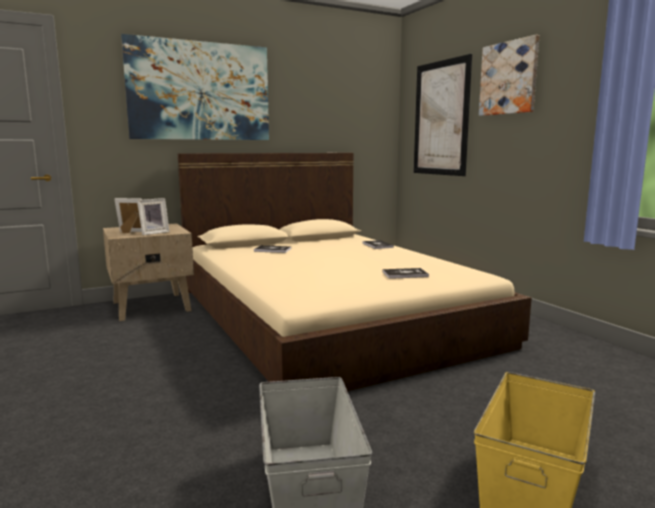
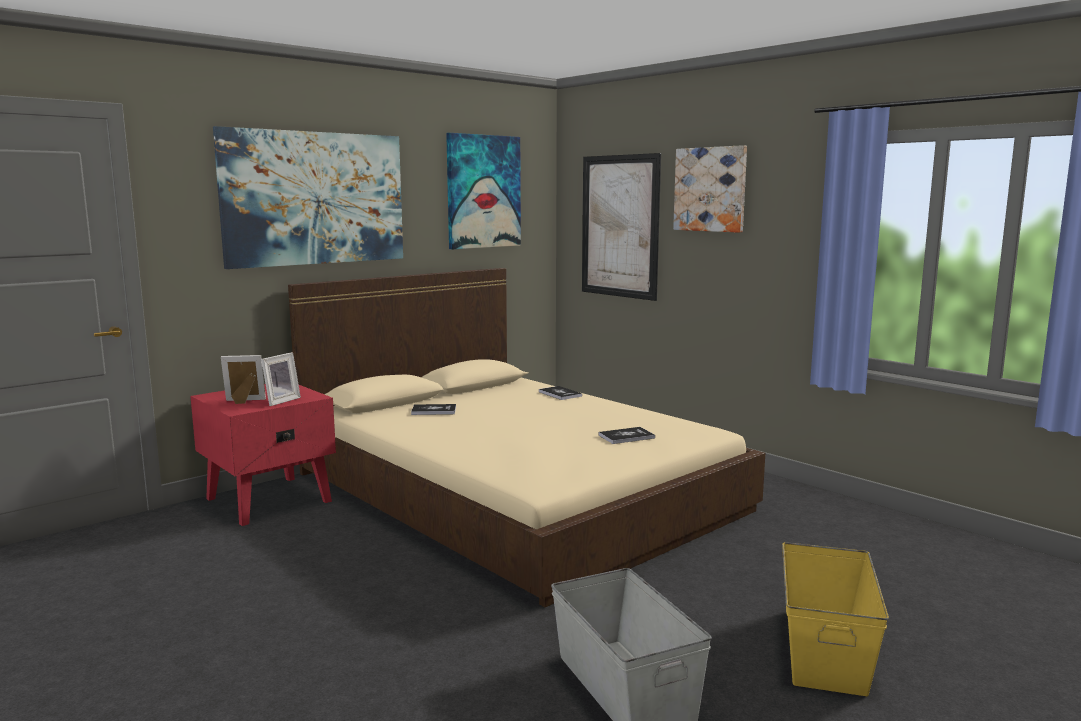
camera: 15 degrees left, 0 degrees up
beige nightstand [103,223,194,321] -> red nightstand [190,384,336,526]
none -> picture [446,133,521,249]

